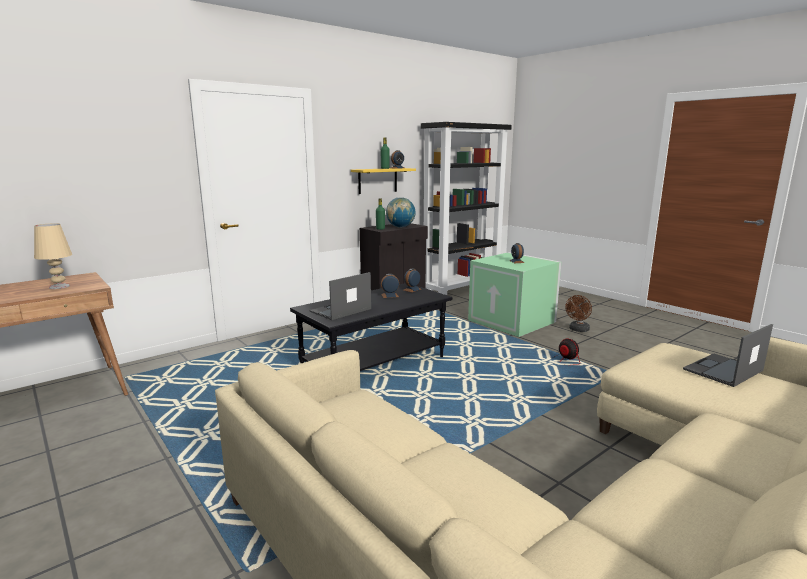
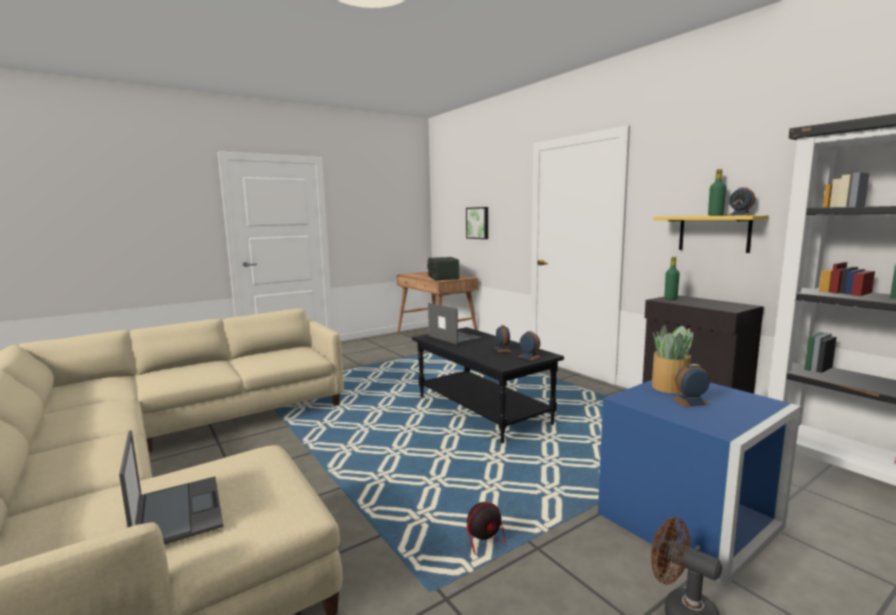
camera: 95 degrees right, 5 degrees down
beige table lamp [34,223,72,289] -> radio [427,257,459,281]
globe [386,197,416,228] -> none
green storage box [468,252,561,337] -> blue storage box [598,380,801,587]
none -> picture [466,207,488,239]
none -> potted plant [652,325,693,394]

